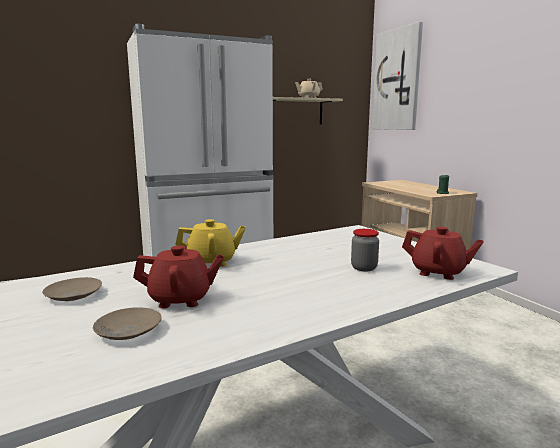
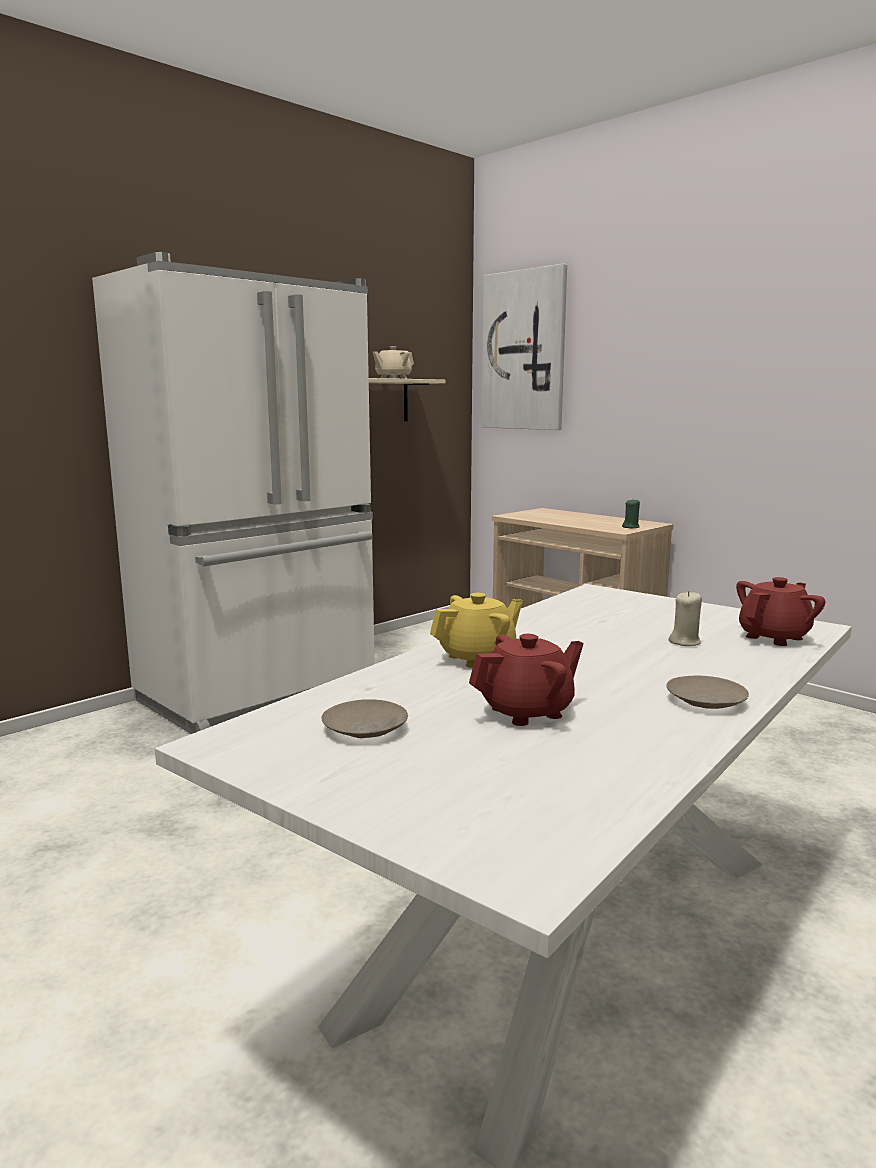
camera: 20 degrees left, 0 degrees up
beige plate [93,307,161,340] -> beige plate moved to [666,676,749,709]
jar [351,229,379,272] -> beige candle [668,591,702,646]
red teapot [402,226,484,280] -> red teapot turned 45 degrees counterclockwise [736,577,825,646]

